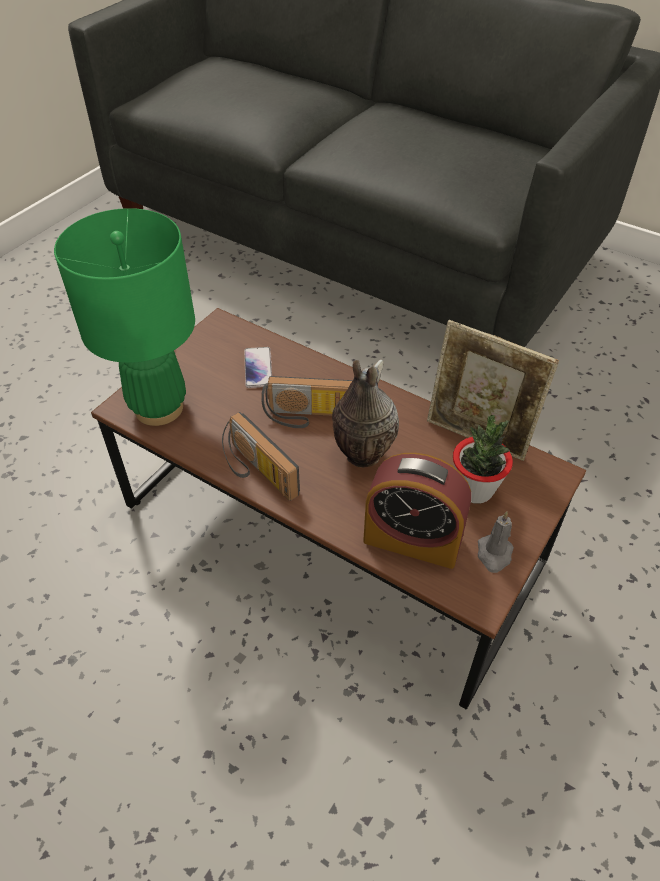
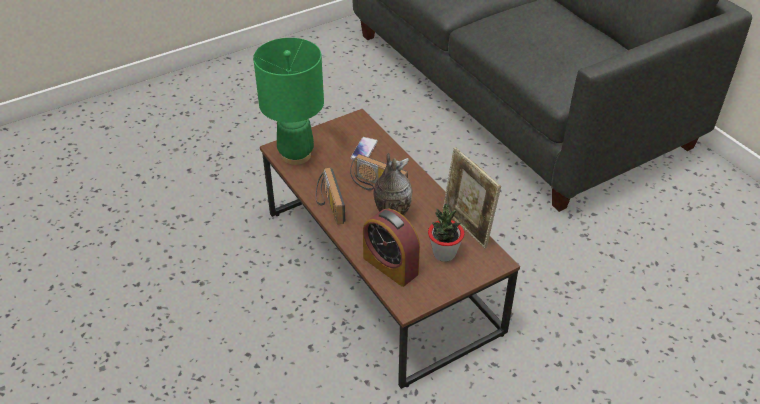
camera: 25 degrees right, 5 degrees down
grey candle [478,511,514,573] -> none

